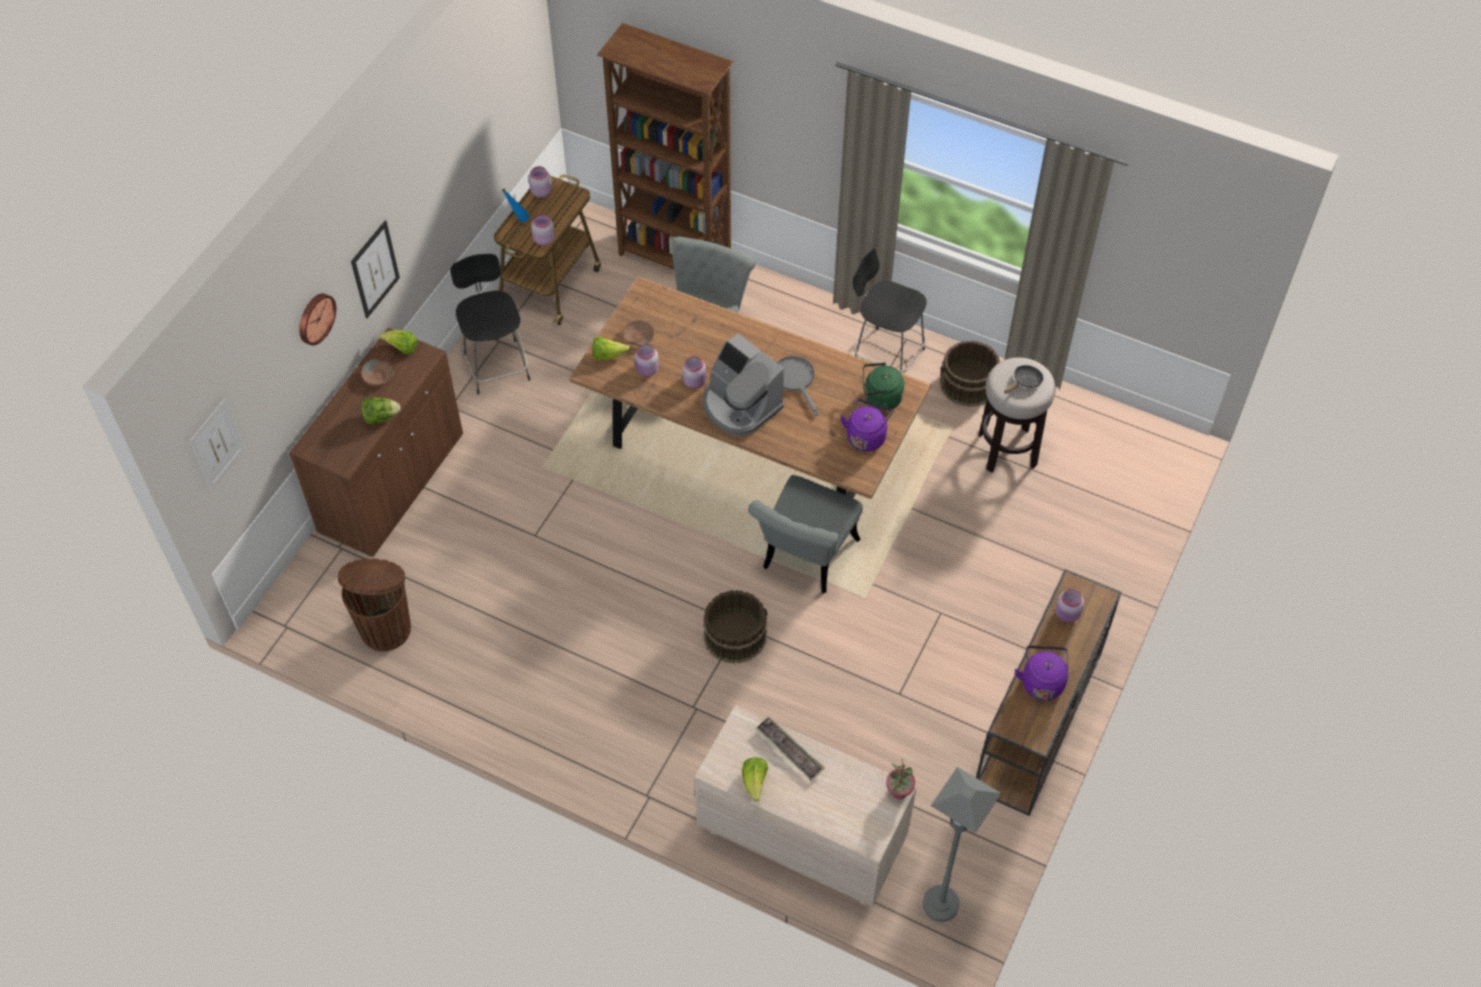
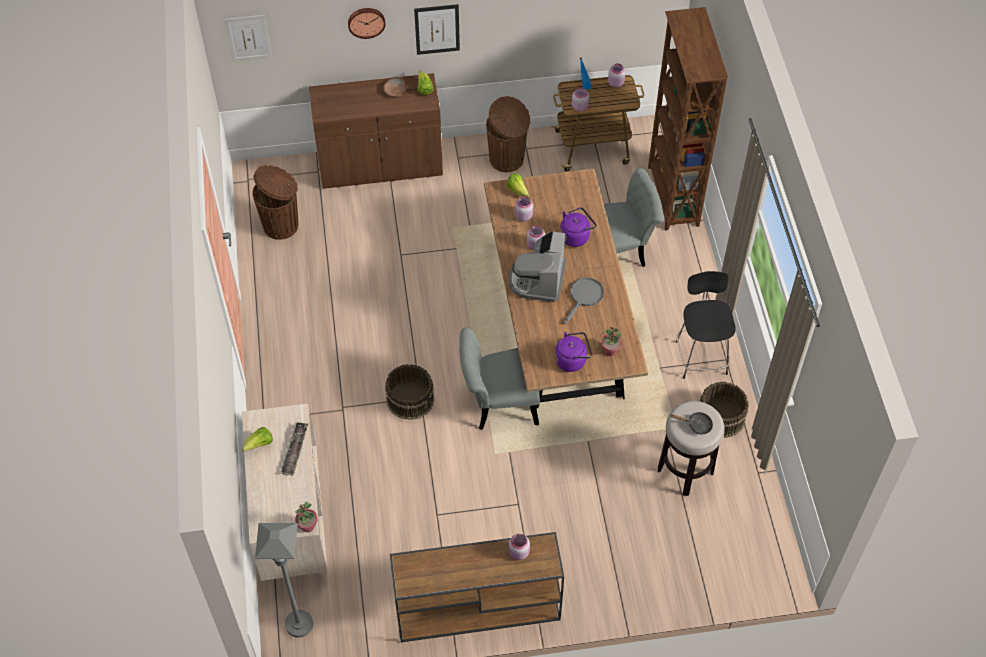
camera: 55 degrees right, 0 degrees up
lettuce [361,397,400,425] -> none
black stool [450,254,530,394] -> brown trash can [486,96,531,172]
brown bowl [622,320,654,346] -> none
green kettle [863,362,905,410] -> potted plant [601,327,622,356]
purple kettle [1015,646,1068,700] -> purple kettle moved to [560,207,597,247]

